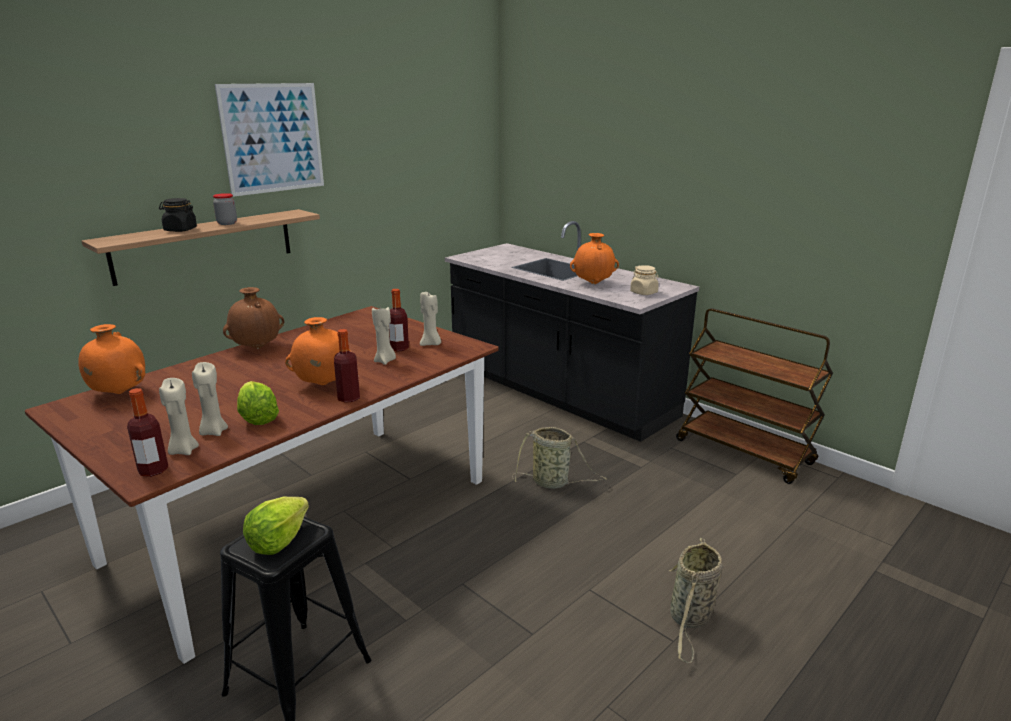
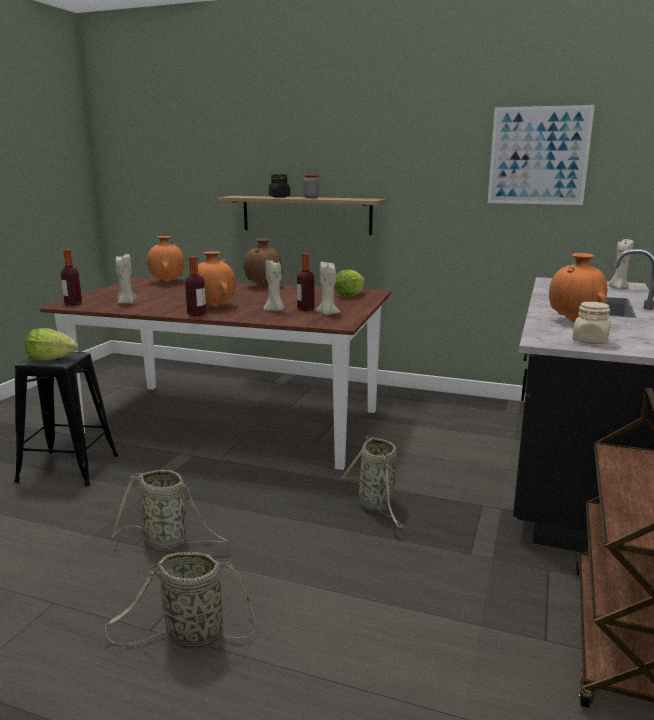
camera: 65 degrees right, 5 degrees down
beige candle [159,378,199,455] -> beige candle moved to [609,239,634,289]
picture [215,83,324,197] -> picture moved to [488,105,595,205]
lettuce [237,381,279,425] -> lettuce moved to [334,269,365,297]
none -> basket [112,470,229,549]

